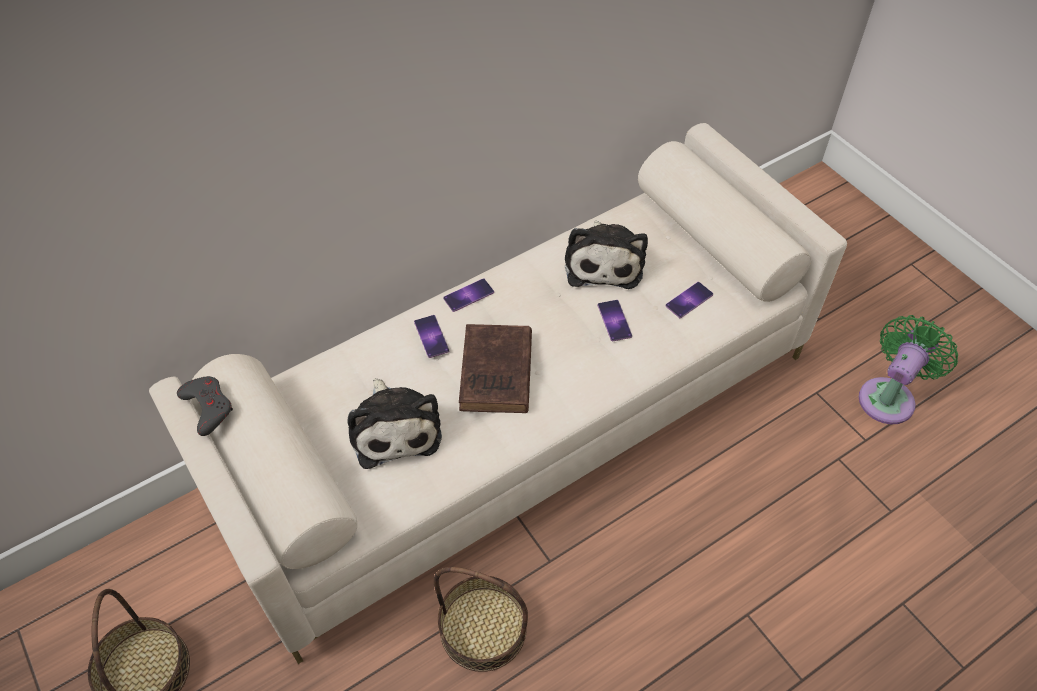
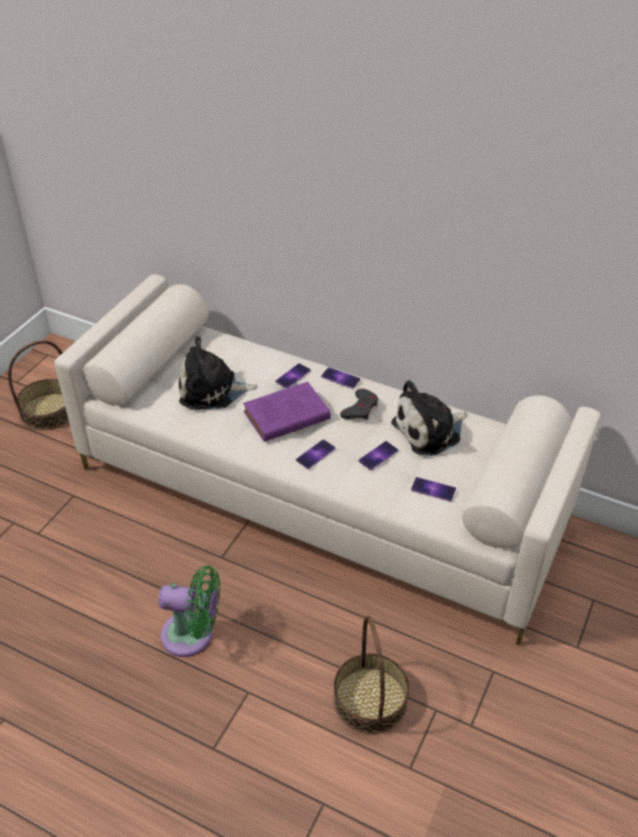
camera: 60 degrees right, 10 degrees down
grey game controller [177,376,233,436] -> grey game controller moved to [340,389,378,420]
plush toy [347,378,442,469] -> plush toy turned 45 degrees clockwise [179,336,258,410]
basket [434,567,528,672] -> basket moved to [334,616,409,734]
brown book [459,324,532,413] -> purple book [243,382,331,442]
green fan [859,315,958,424] -> green fan moved to [158,566,220,657]
none -> phone [296,439,336,469]

